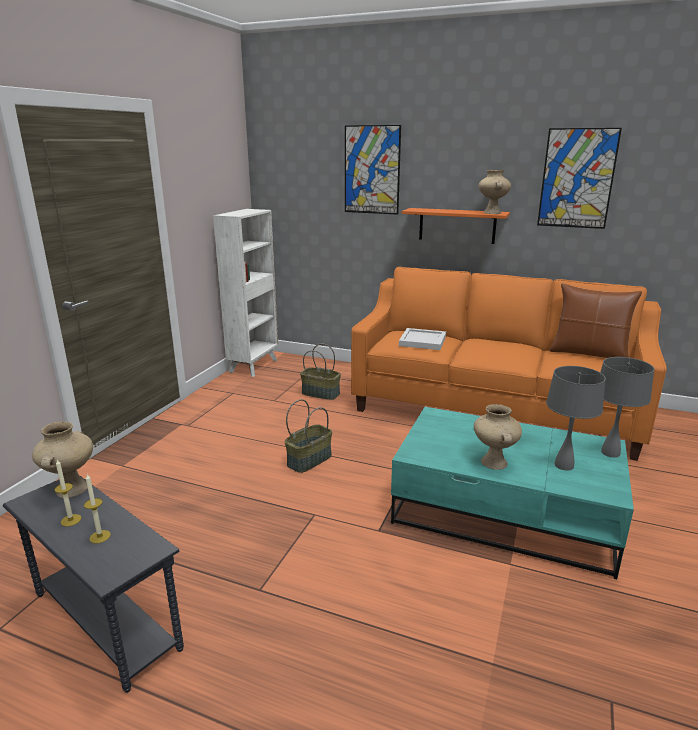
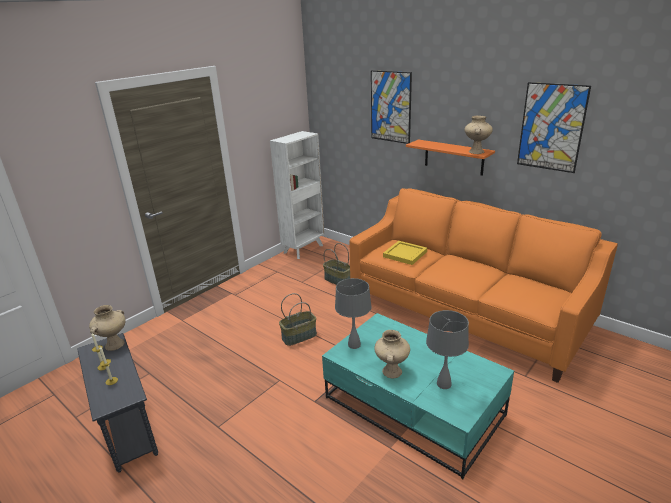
camera: 20 degrees right, 5 degrees up
white tray [399,328,446,350] -> yellow tray [383,241,427,265]
brown pillow [549,283,642,358] -> none
grey table lamp [600,357,655,458] -> grey table lamp moved to [335,278,372,349]

